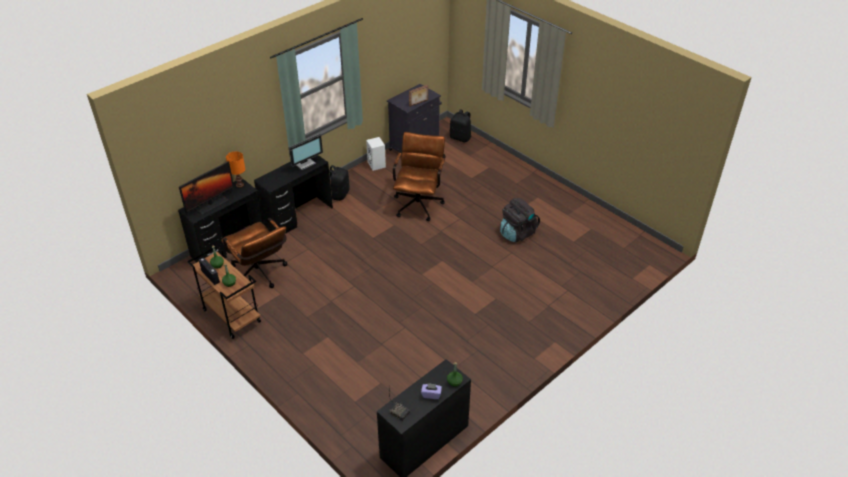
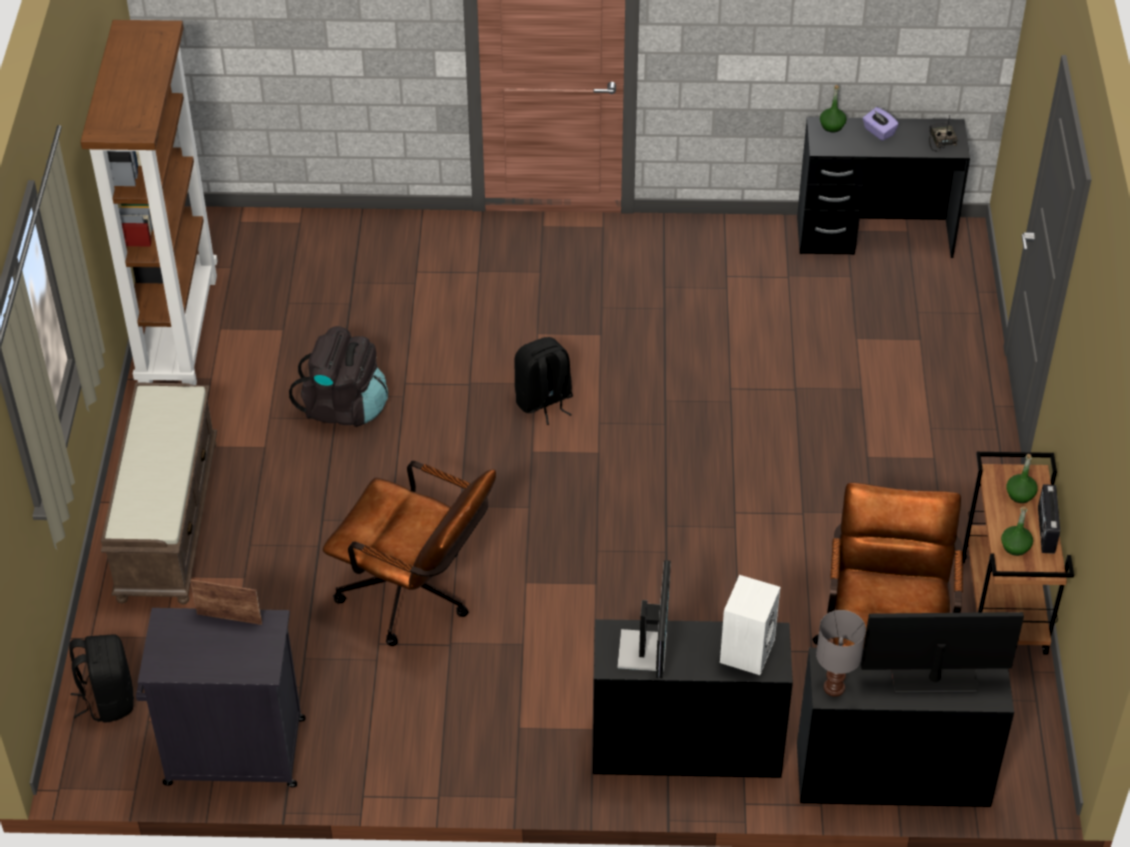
camera: 135 degrees left, 5 degrees up
orange table lamp [226,151,245,188] -> grey table lamp [816,610,866,696]
monitor [289,134,323,170] -> monitor turned 90 degrees clockwise [617,560,671,678]
black backpack [329,165,350,201] -> black backpack moved to [514,337,573,425]
white speaker [366,137,386,171] -> white speaker moved to [720,575,781,675]
brown office chair [393,132,445,221] -> brown office chair turned 120 degrees counterclockwise [323,461,496,646]
none -> brown bookcase [80,20,217,385]
none -> brown bench [101,382,217,604]

